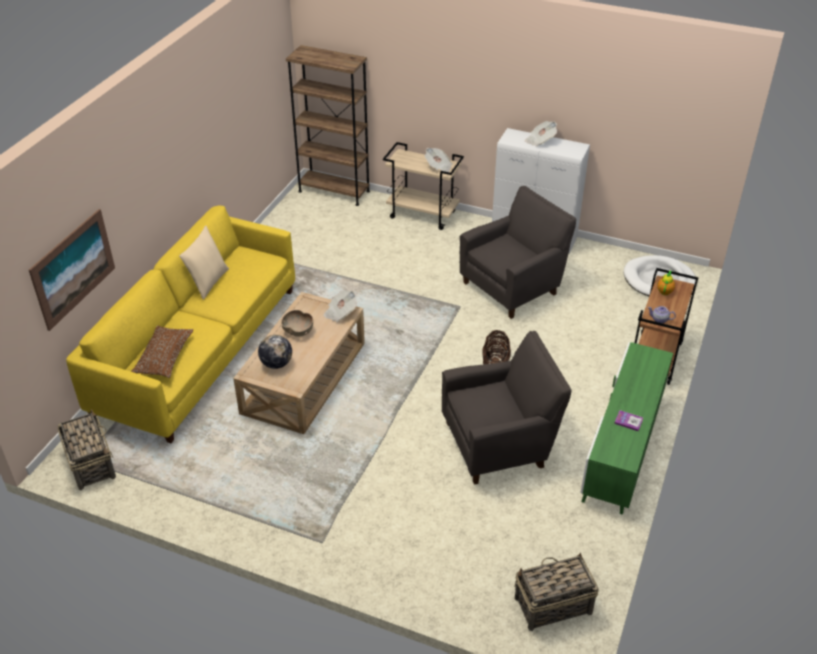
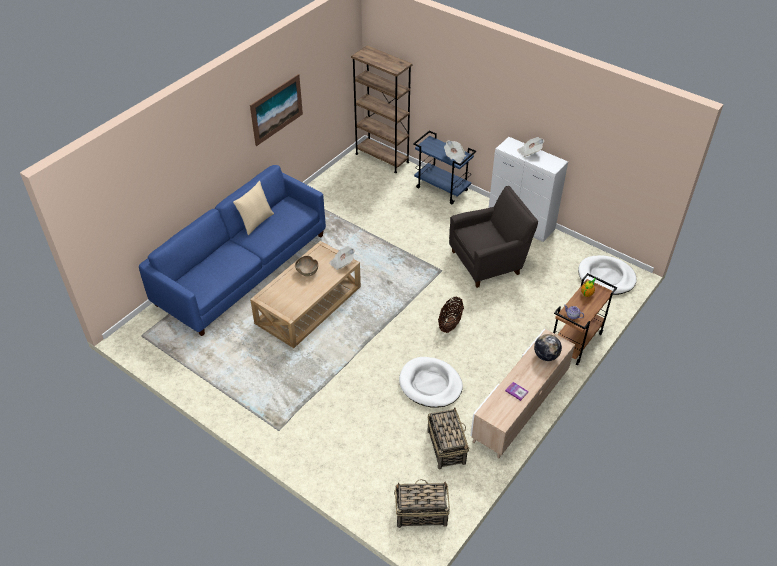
camera: 15 degrees right, 5 degrees up
picture [29,209,115,331] -> picture moved to [250,74,303,146]
basket [58,410,116,490] -> basket moved to [427,407,469,469]
yellow sofa [66,206,295,443] -> blue sofa [139,165,326,336]
brown pillow [131,326,193,378] -> none
globe [258,335,292,369] -> globe moved to [534,334,562,361]
beige cart [383,142,464,230] -> blue cart [413,130,476,204]
grey armchair [442,331,571,485] -> white dog bed [399,357,463,408]
green tv stand [580,342,673,515] -> beige tv stand [470,329,575,458]

